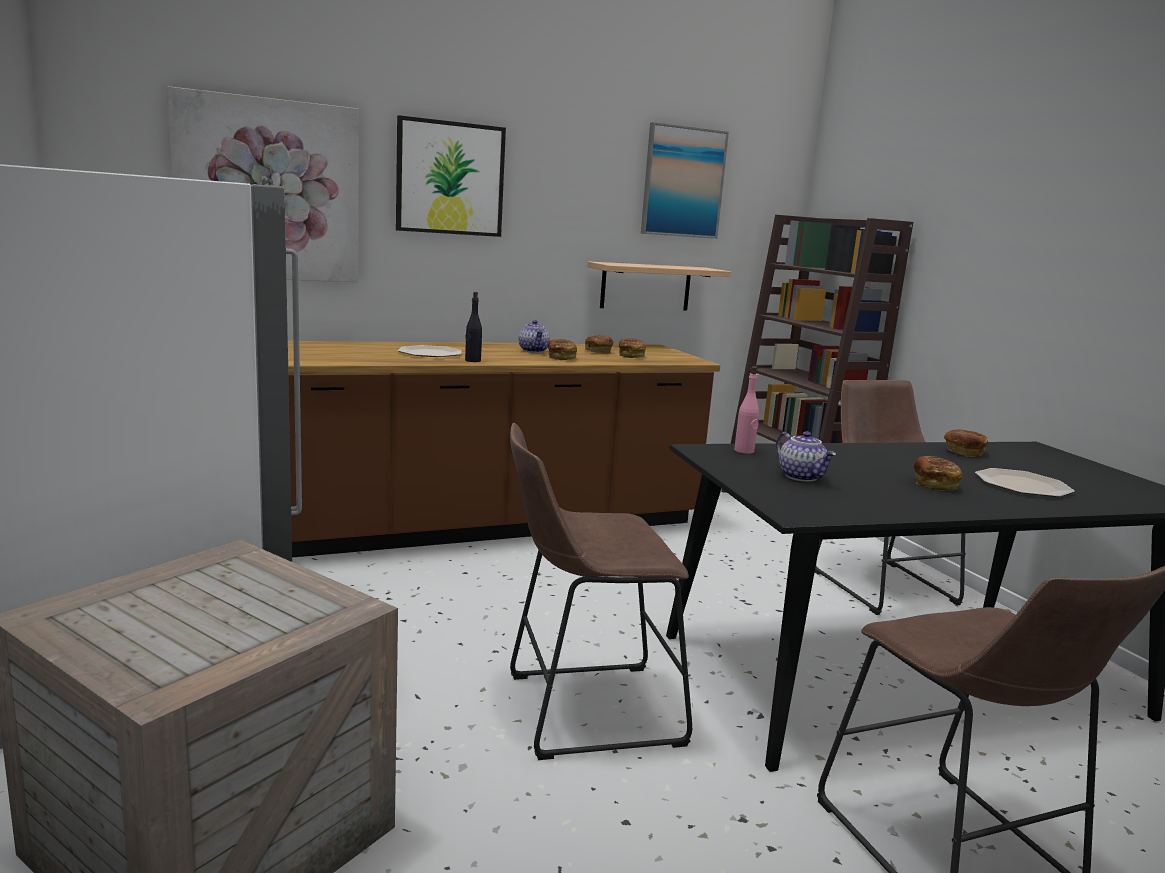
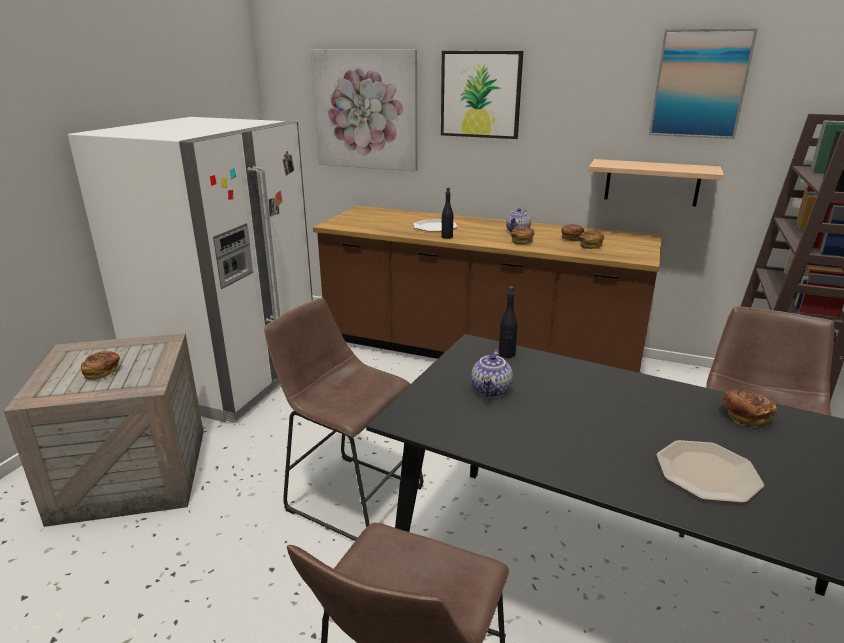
camera: 45 degrees right, 10 degrees up
pink bottle [734,366,759,454] -> black bottle [499,286,518,358]
bread [914,456,963,491] -> bread moved to [81,351,120,380]

